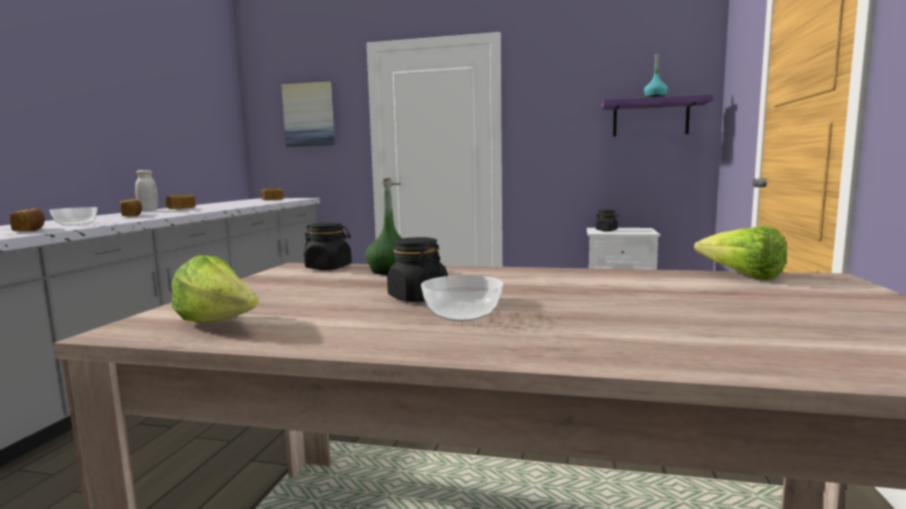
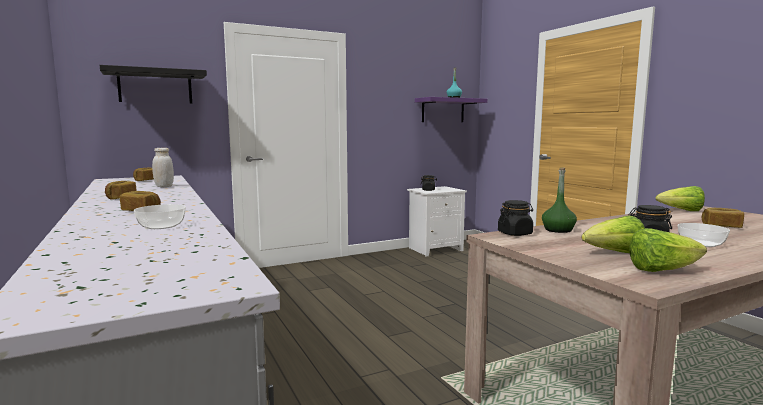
camera: 40 degrees left, 0 degrees up
bread [9,208,45,232] -> bread moved to [702,208,744,228]
white jar [135,170,158,211] -> white jar moved to [152,148,174,187]
picture [282,82,335,147] -> black shelf [100,65,207,103]
none -> lettuce [581,215,645,253]

